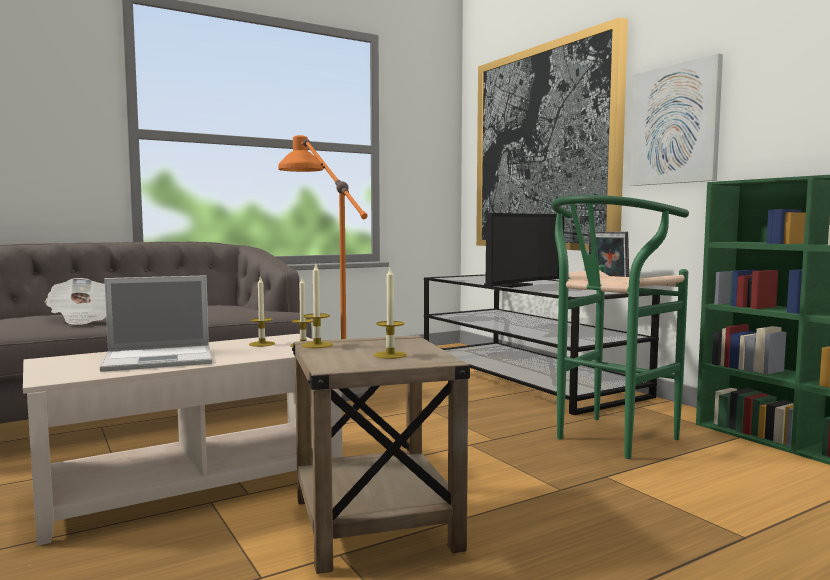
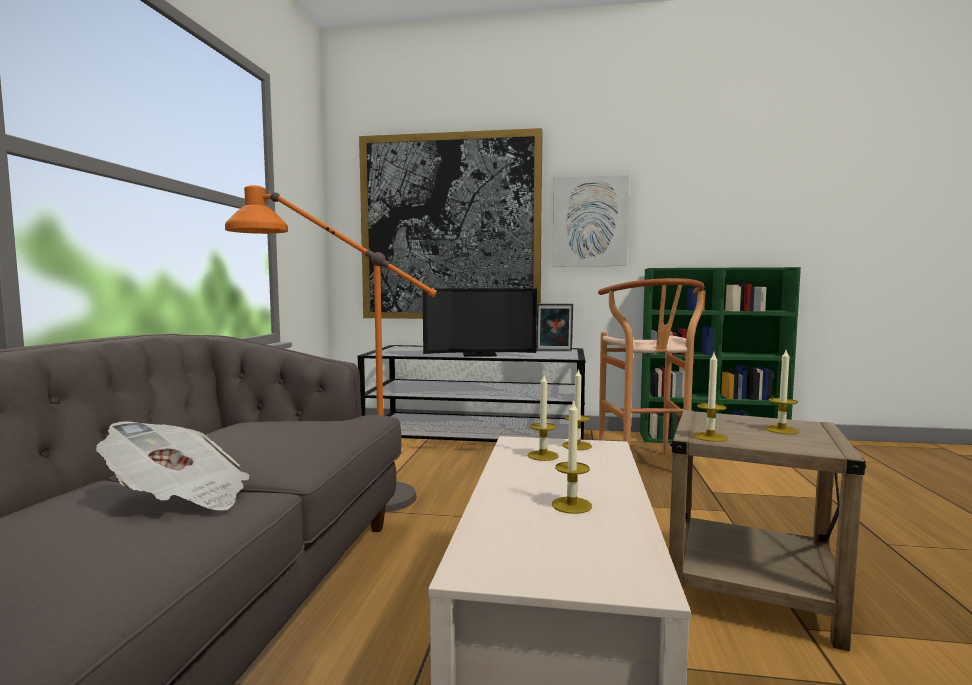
camera: 50 degrees left, 0 degrees up
laptop [100,275,212,372] -> candle [552,399,592,514]
television [484,213,564,288] -> television turned 90 degrees clockwise [423,289,537,357]
green stool [552,195,689,459] -> brown stool [598,278,704,455]

